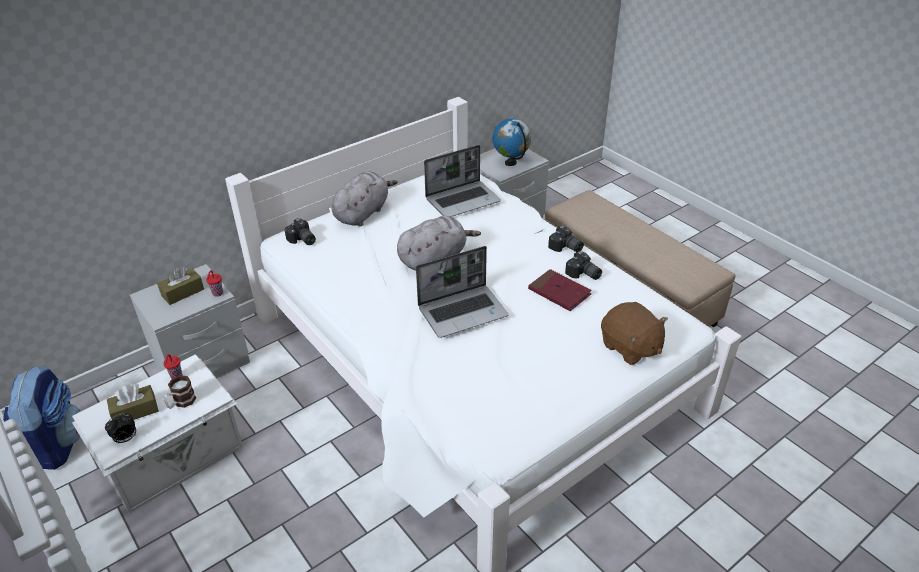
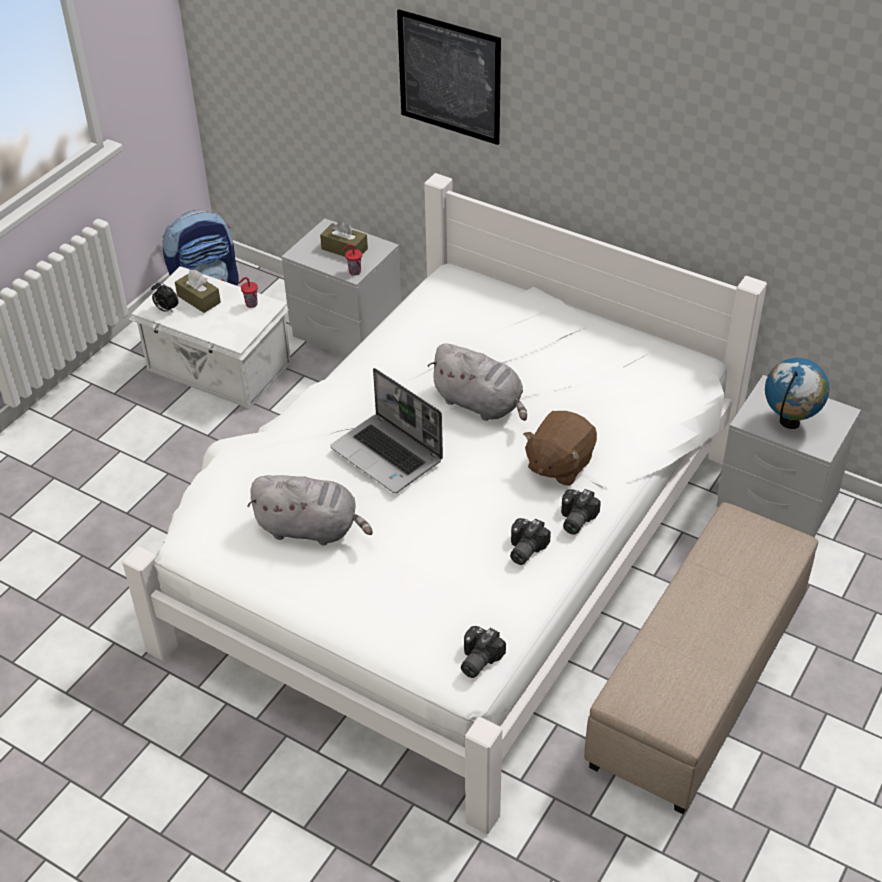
camera: 70 degrees right, 5 degrees up
mug [164,375,196,409] -> none
camera [284,218,316,245] -> camera moved to [461,626,506,678]
grey plush toy [331,171,398,226] -> grey plush toy moved to [247,475,373,545]
laptop [424,145,501,217] -> none
red book [528,269,592,311] -> none
brown plush toy [601,302,668,365] -> brown plush toy moved to [523,411,597,486]
none -> picture [397,9,501,145]

